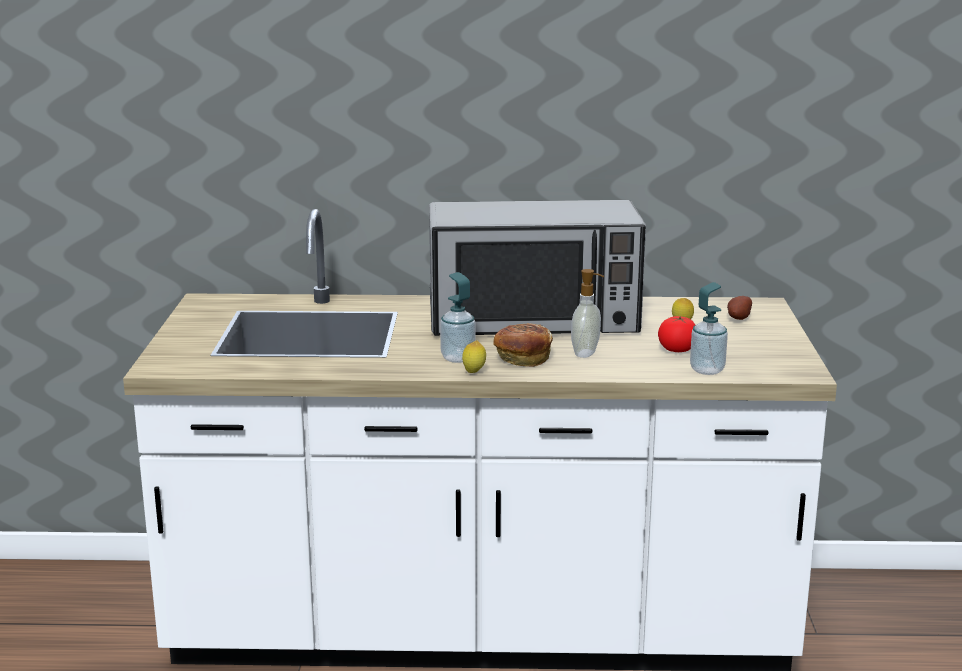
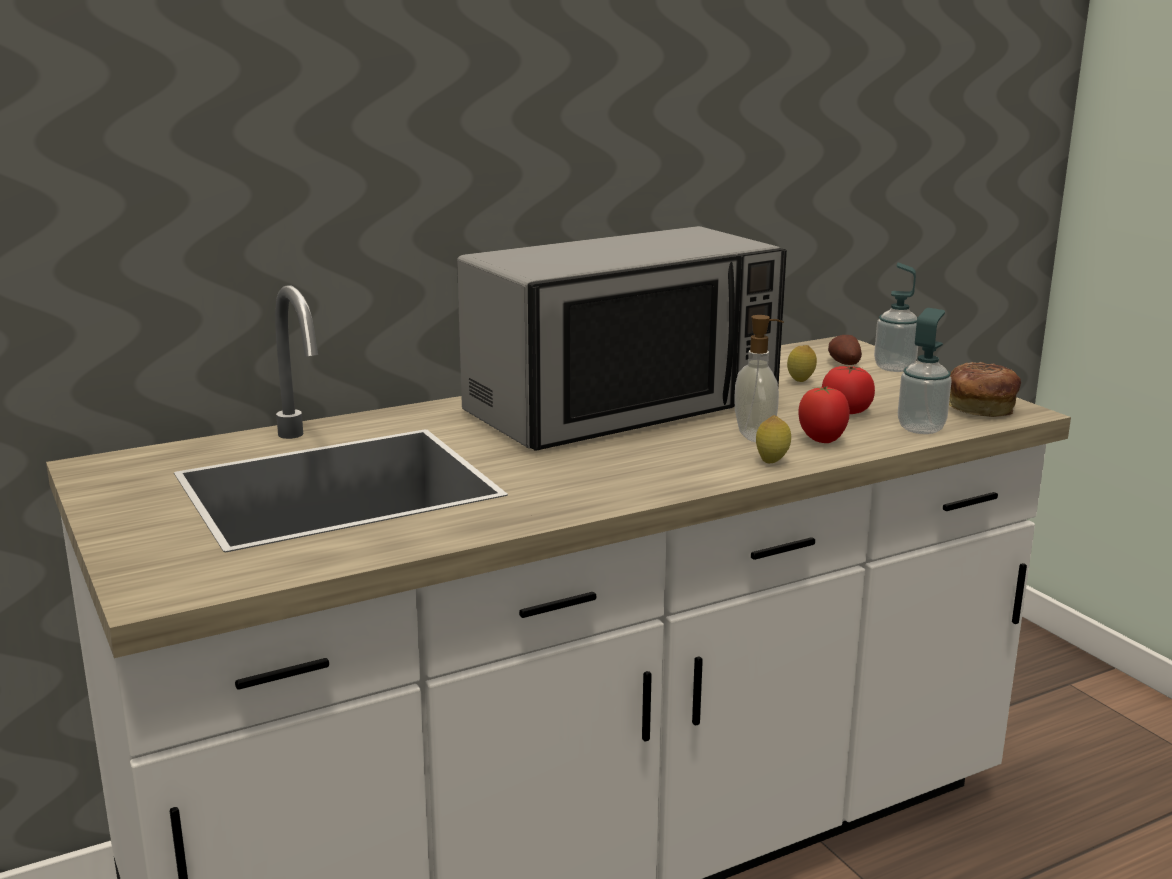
camera: 30 degrees left, 0 degrees up
soap dispenser [440,272,476,363] -> soap dispenser moved to [874,263,918,372]
lemon [462,340,486,373] -> lemon moved to [756,415,791,463]
bread [493,323,553,367] -> bread moved to [949,362,1021,417]
none -> tomato [799,386,850,443]

